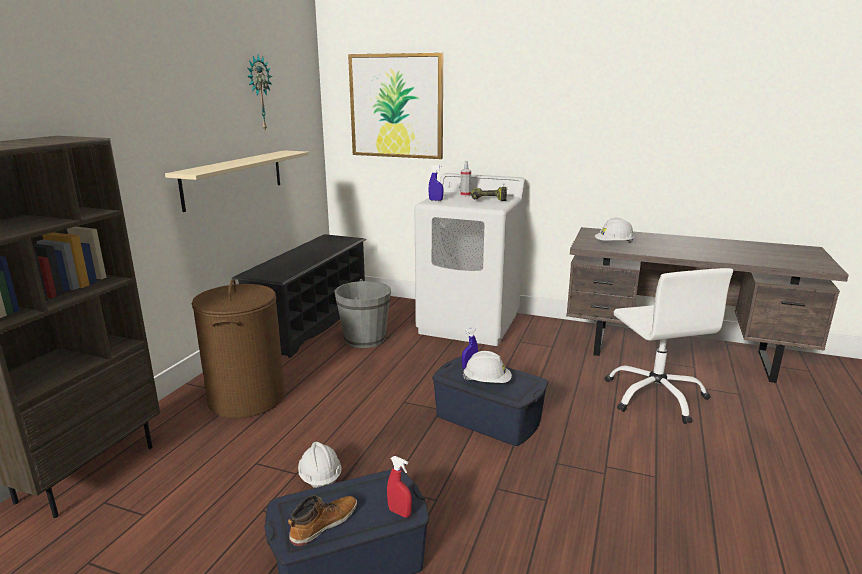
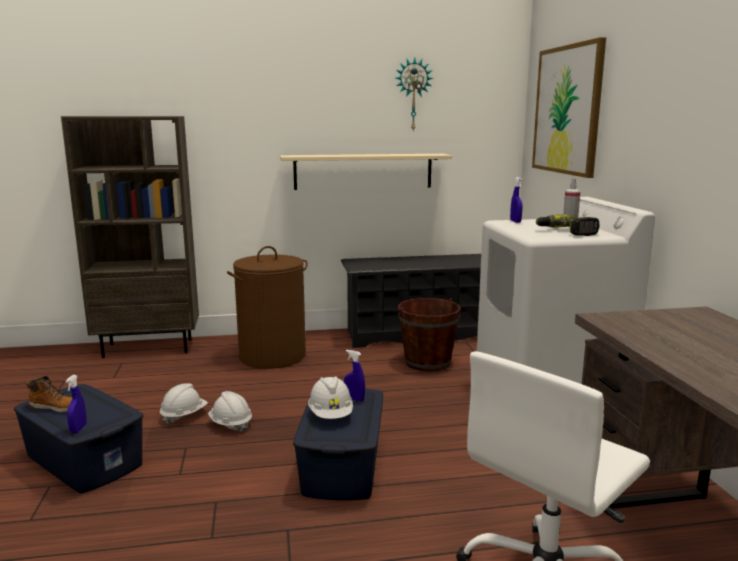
camera: 60 degrees right, 5 degrees down
grey bucket [335,279,391,348] -> brown bucket [398,298,461,372]
red spray bottle [387,456,412,518] -> blue spray bottle [65,375,87,434]
white hard hat [595,218,635,243] -> white hard hat moved to [208,391,252,433]

